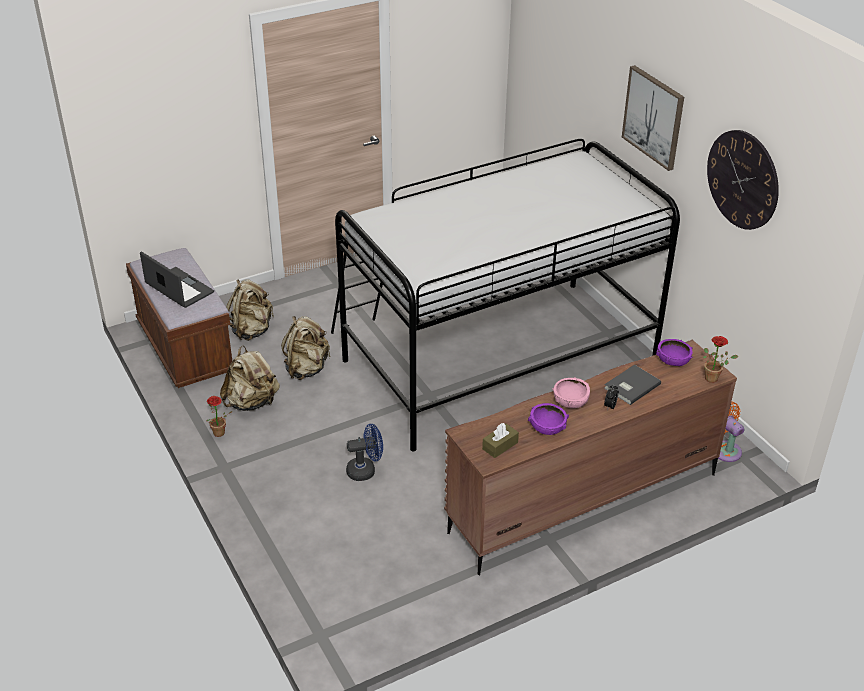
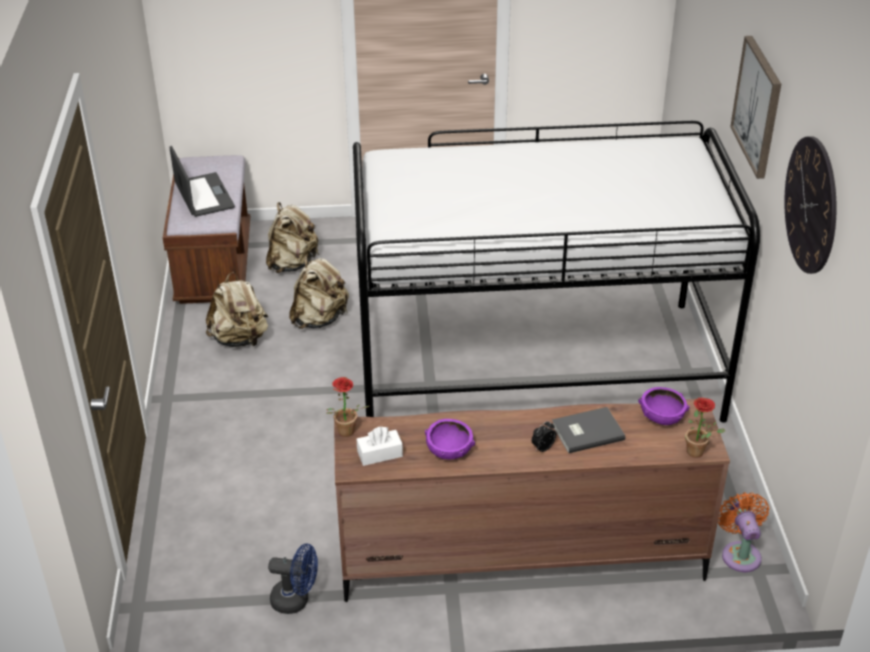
camera: 25 degrees right, 0 degrees up
potted plant [206,396,233,437] -> potted plant moved to [326,377,369,437]
blue fan [346,424,383,481] -> blue fan moved to [268,544,318,614]
brown tissue box [482,423,519,458] -> white tissue box [357,426,403,466]
pink bowl [552,377,590,408] -> none

